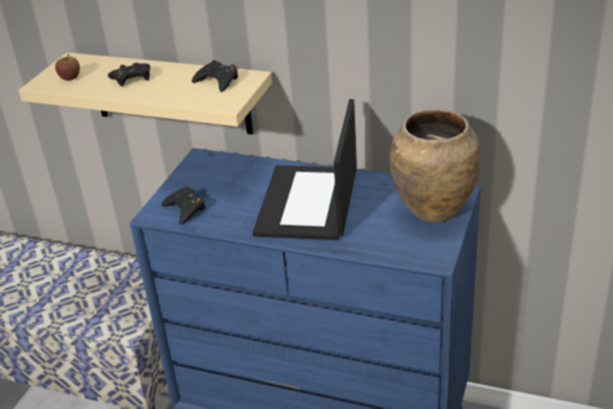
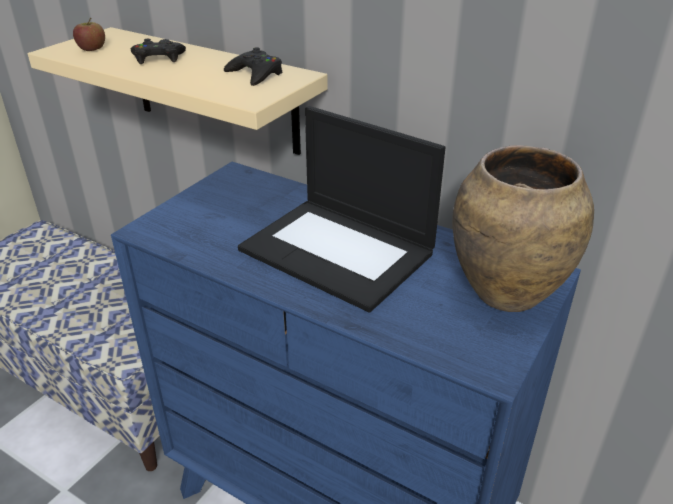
camera: 10 degrees right, 0 degrees up
black game controller [161,187,206,224] -> none
laptop [253,99,357,240] -> laptop turned 75 degrees counterclockwise [238,106,446,313]

